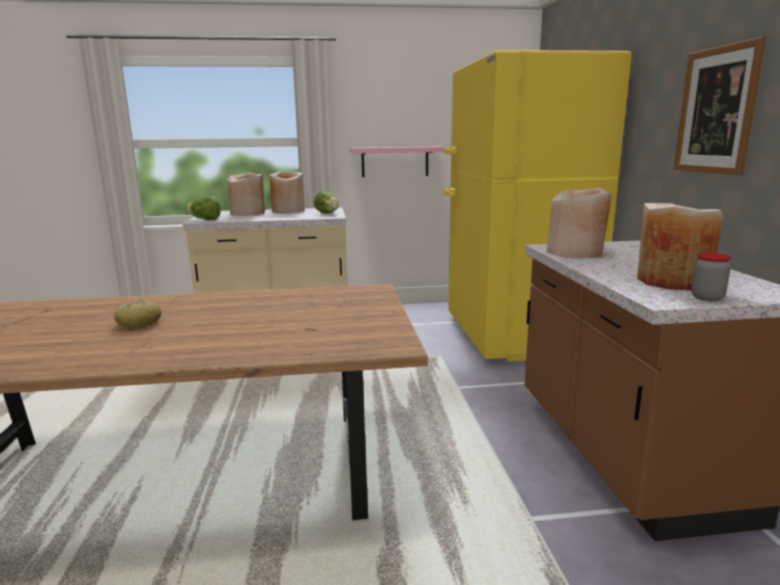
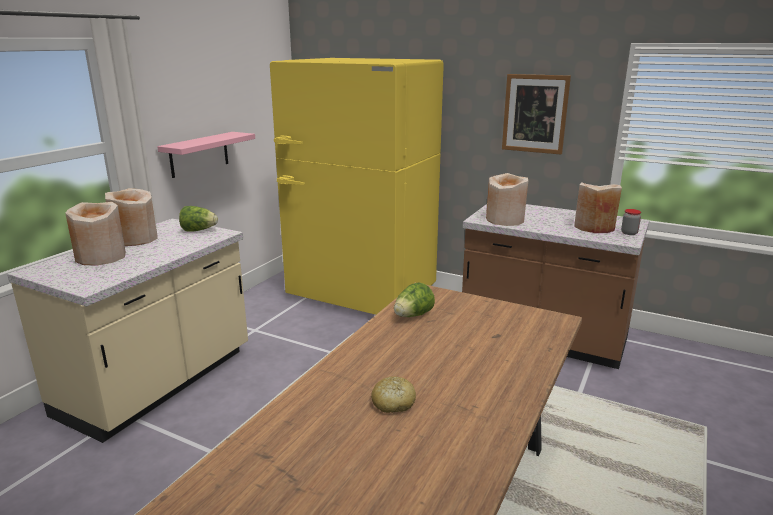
camera: 55 degrees left, 5 degrees up
lettuce [186,196,221,220] -> lettuce moved to [394,283,435,317]

